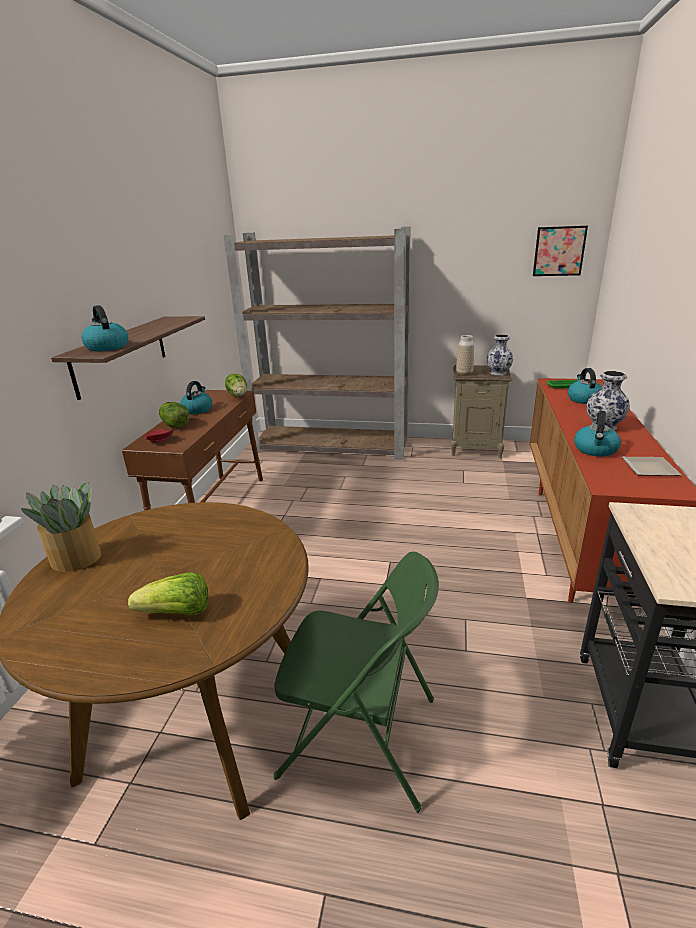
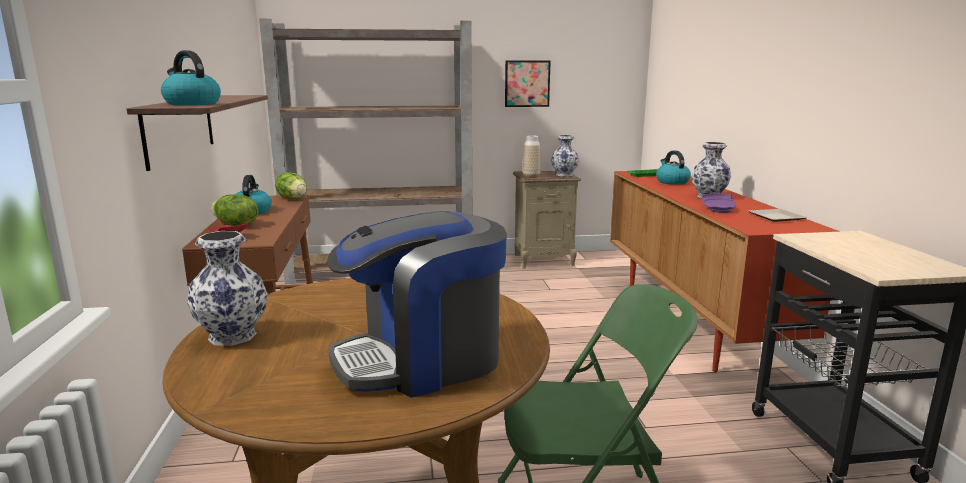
camera: 20 degrees left, 10 degrees down
potted plant [21,482,101,572] -> vase [187,231,268,346]
lettuce [128,572,208,616] -> coffee machine [327,211,507,398]
picture [533,226,588,276] -> picture moved to [505,60,551,107]
kettle [574,411,621,457] -> purple plate [702,193,736,213]

